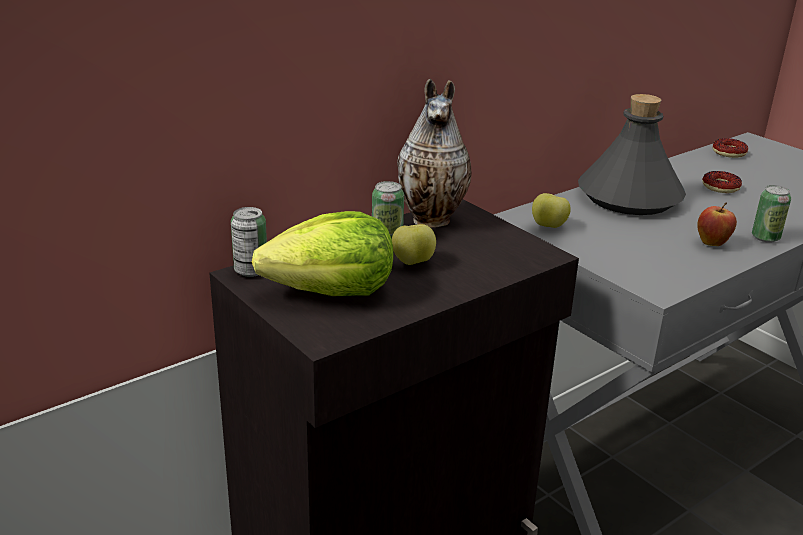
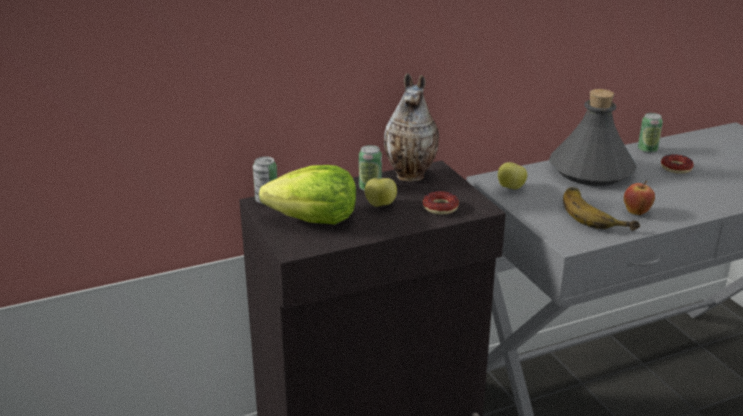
camera: 15 degrees right, 0 degrees up
donut [713,138,748,158] -> donut moved to [423,191,459,215]
can [752,185,791,243] -> can moved to [638,113,663,153]
none -> banana [563,187,640,231]

